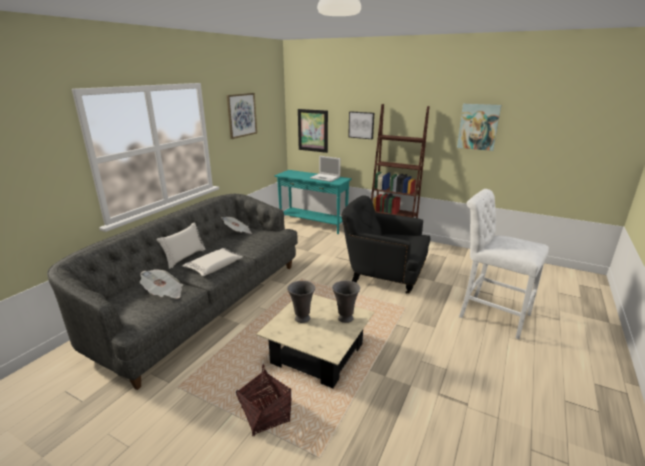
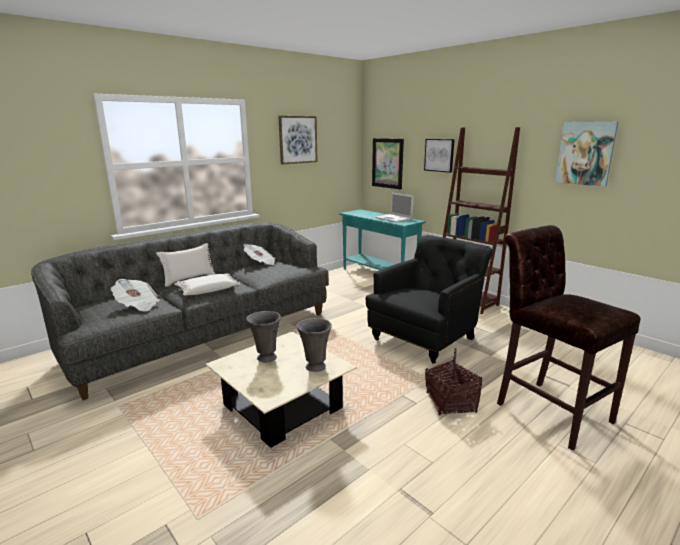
camera: 20 degrees right, 5 degrees down
basket [236,364,292,436] -> basket moved to [425,348,482,415]
black armchair [341,195,430,293] -> black armchair turned 90 degrees clockwise [366,235,493,364]
white stool [459,189,549,339] -> brown stool [497,225,640,451]

